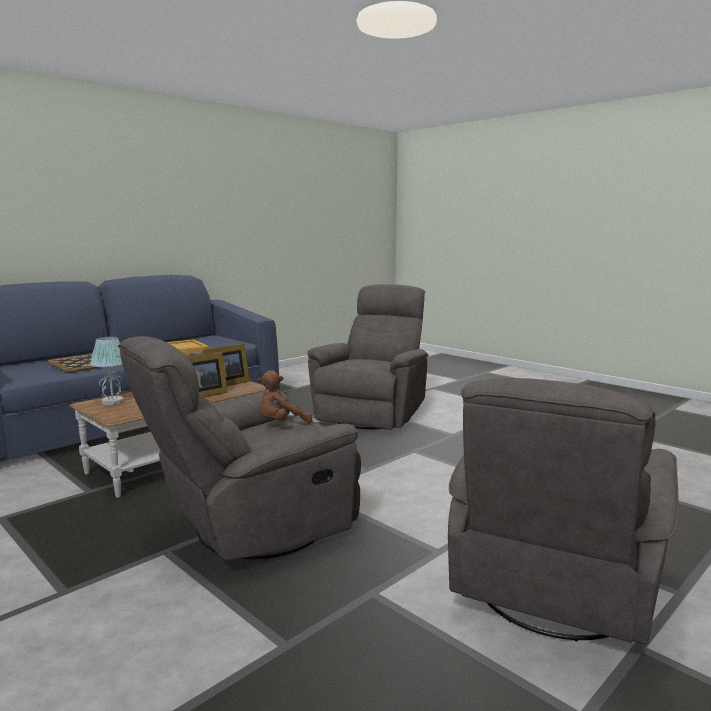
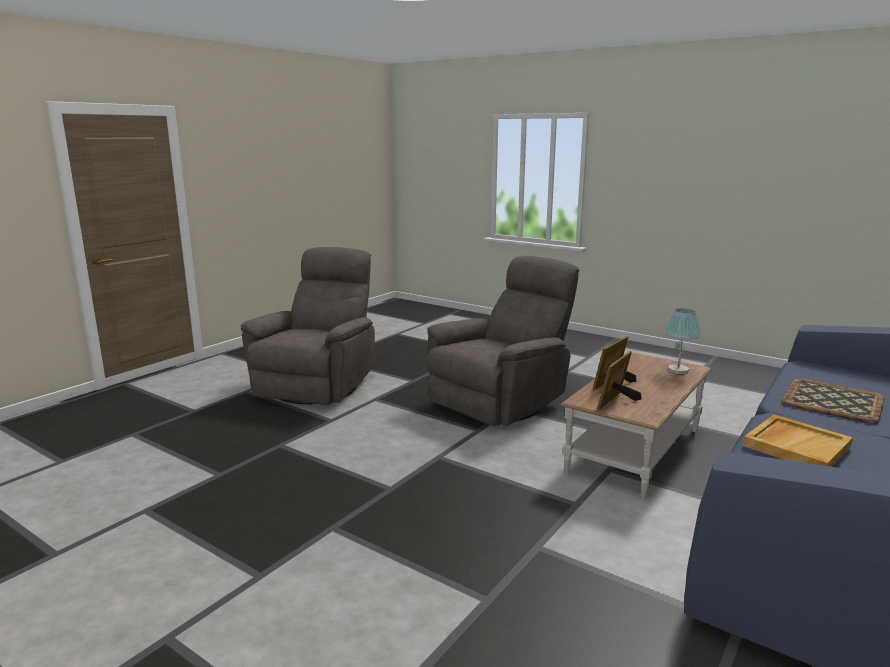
camera: 170 degrees right, 5 degrees up
brown plush toy [258,370,313,424] -> none
grey armchair [308,284,428,430] -> none

